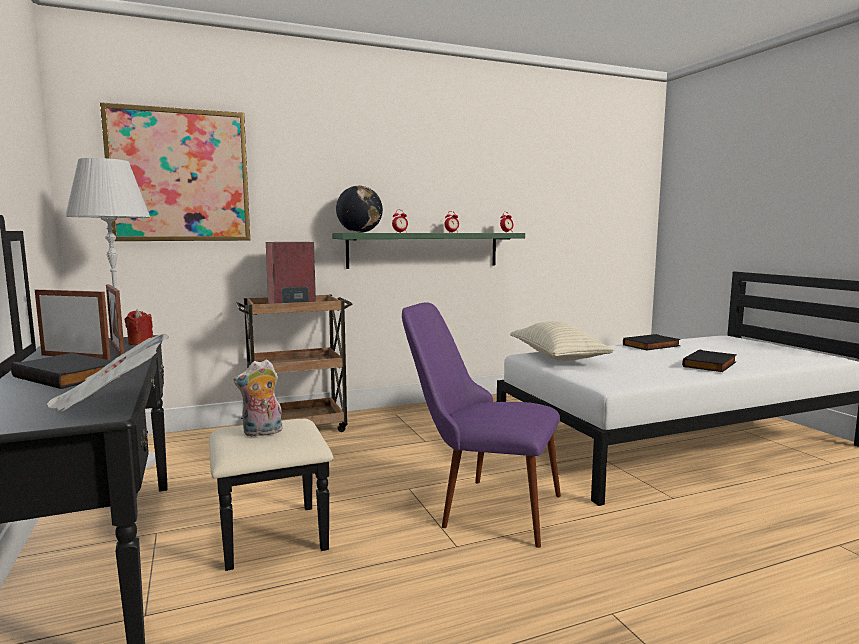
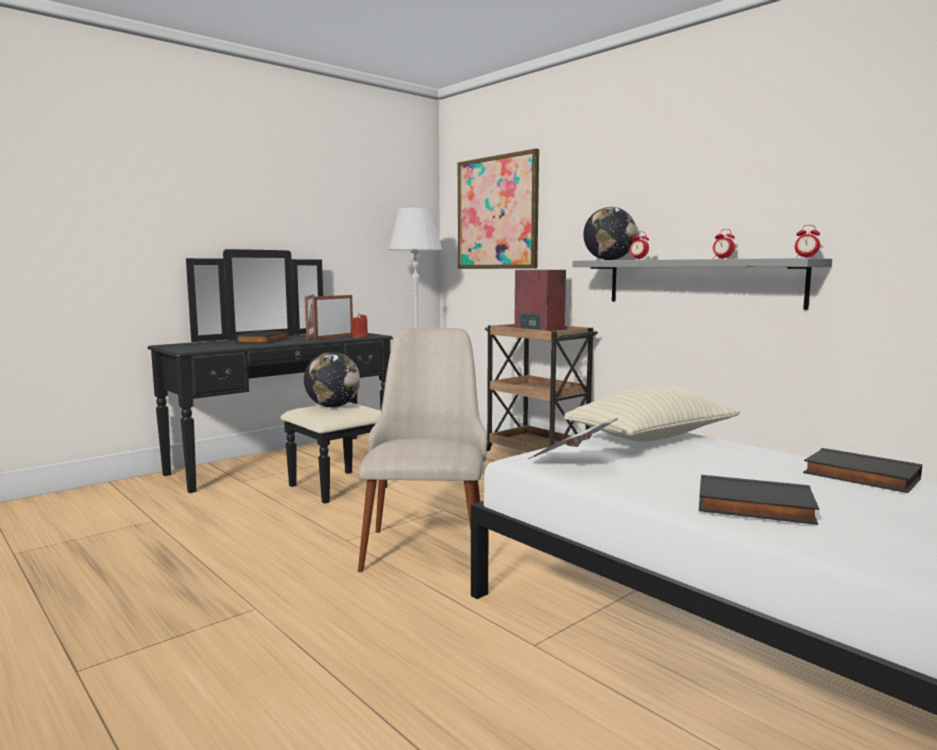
camera: 70 degrees right, 0 degrees up
newspaper [47,334,169,411] -> newspaper moved to [528,418,618,459]
plush toy [234,359,283,437] -> globe [304,352,360,407]
green shelf [332,233,525,269] -> grey shelf [573,258,832,310]
purple chair [402,303,561,548] -> beige chair [358,328,487,572]

